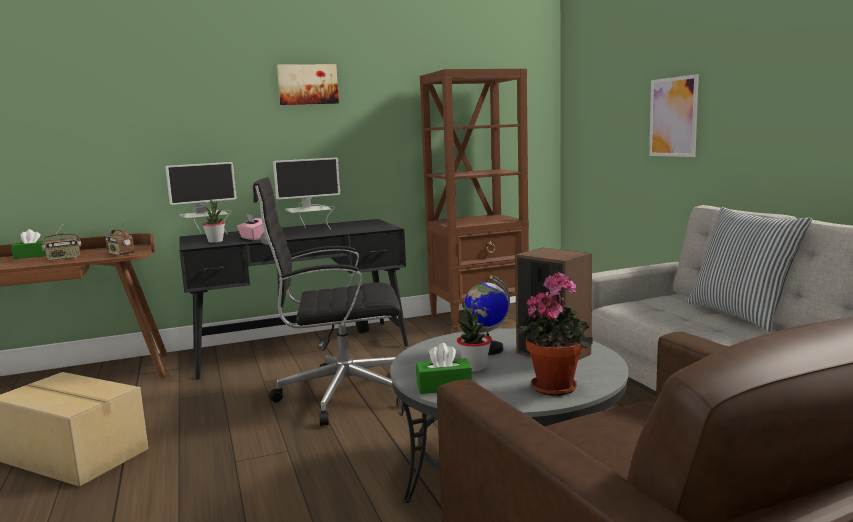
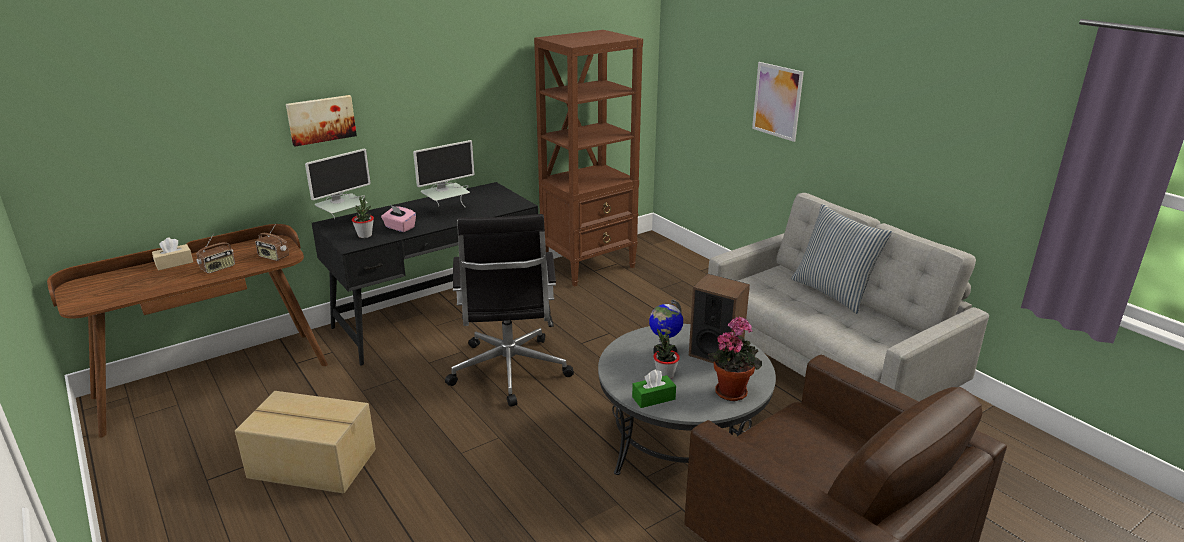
camera: 15 degrees left, 15 degrees up
green tissue box [11,229,47,259] -> beige tissue box [152,237,193,270]
black office chair [253,177,409,426] -> black office chair turned 75 degrees counterclockwise [445,214,574,407]
picture [277,64,339,105] -> picture moved to [286,95,357,147]

